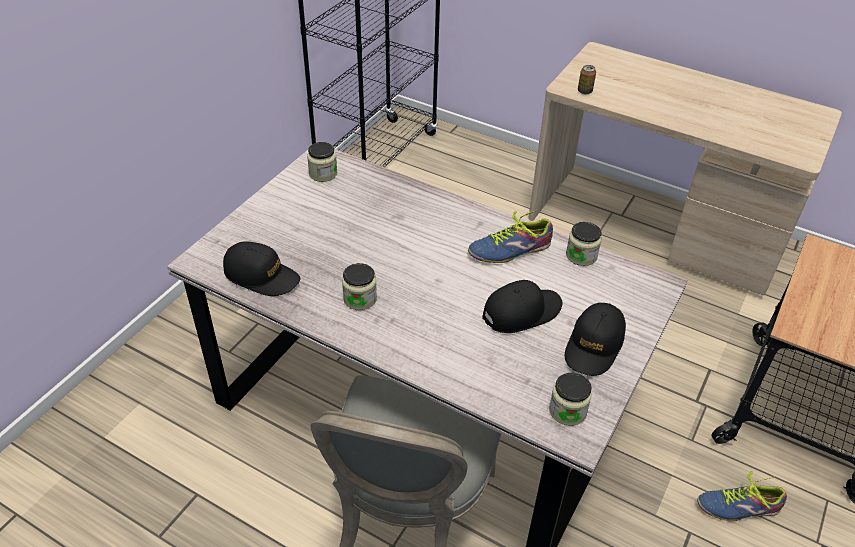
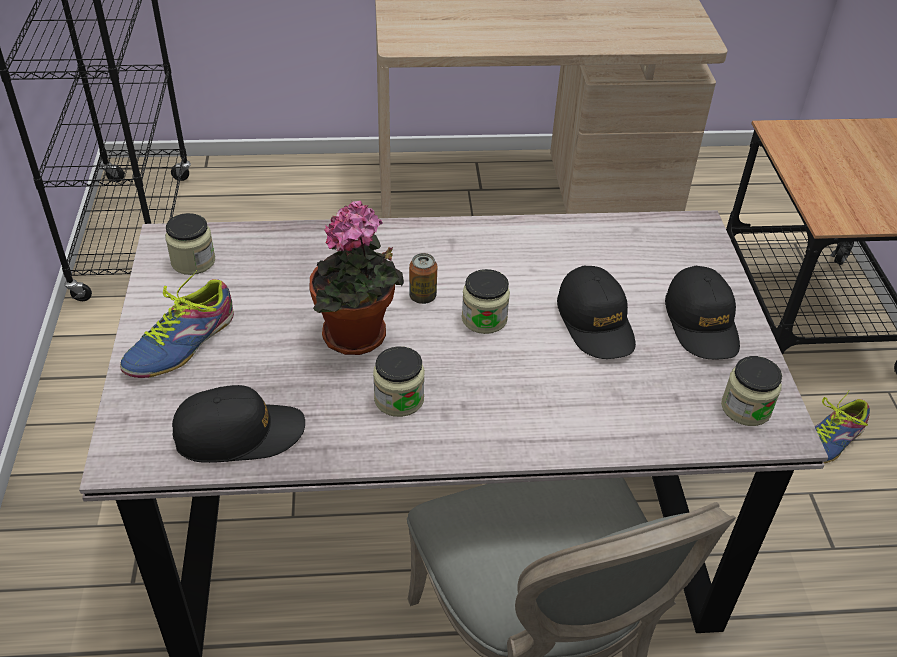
camera: 35 degrees left, 0 degrees up
shoe [468,209,553,263] -> shoe moved to [120,270,234,378]
black cap [482,280,562,333] -> black cap turned 135 degrees clockwise [557,266,636,359]
jar [566,222,602,266] -> jar moved to [462,269,510,334]
can [578,65,596,94] -> can moved to [409,253,437,304]
none -> potted plant [309,201,404,355]

